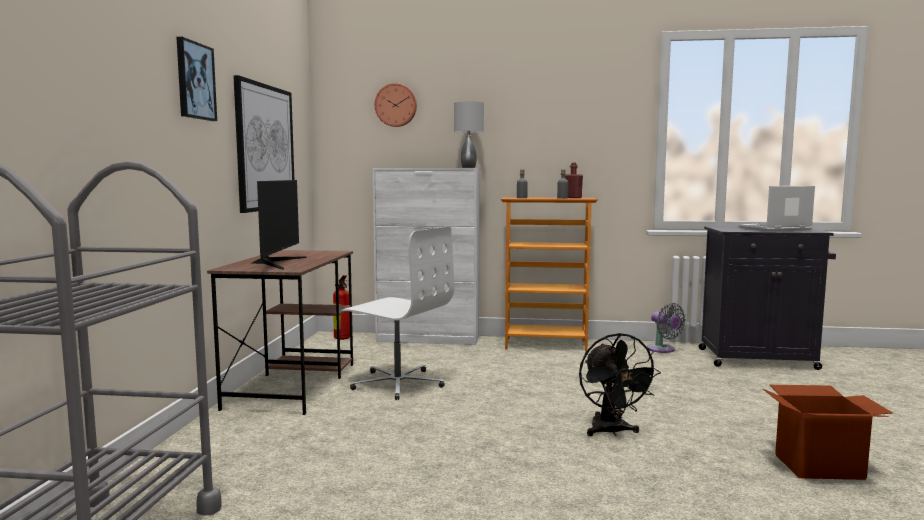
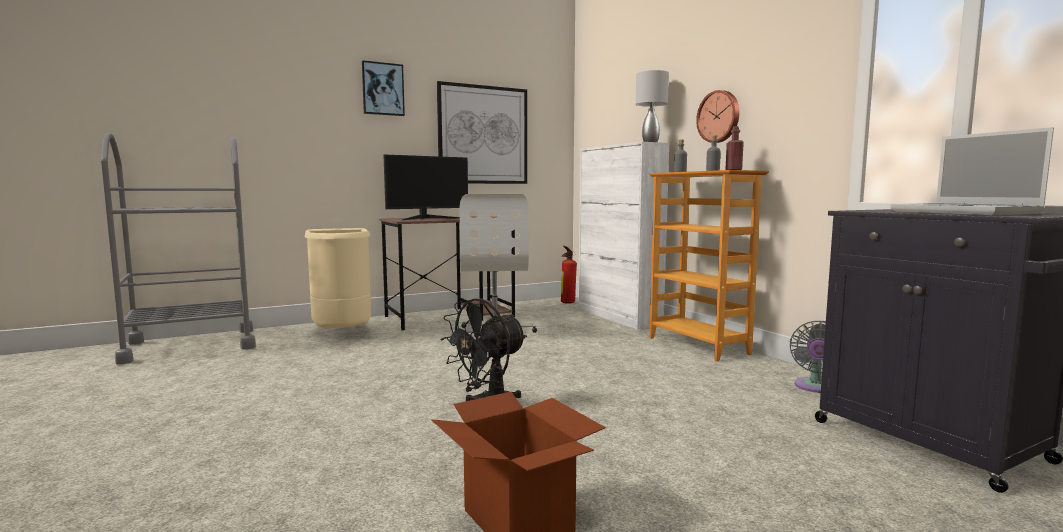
camera: 55 degrees right, 0 degrees up
wall clock [375,83,417,127] -> wall clock moved to [696,90,739,143]
laptop [738,186,815,231] -> laptop turned 150 degrees counterclockwise [890,127,1054,215]
none -> beige trash can [305,228,371,328]

